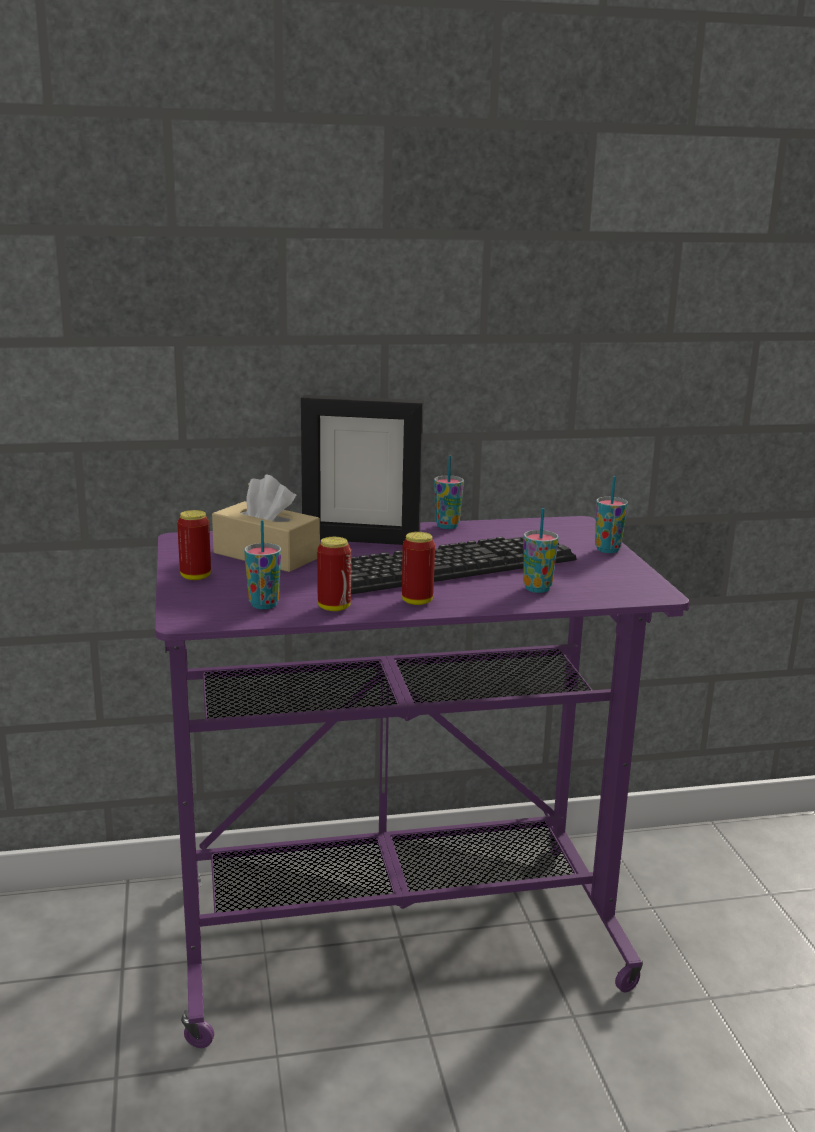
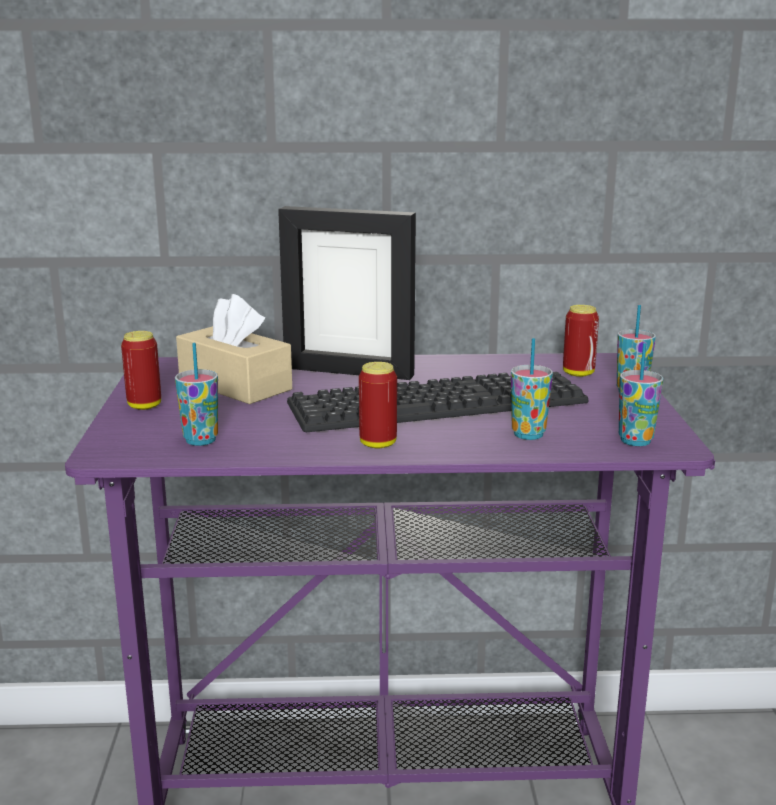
camera: 10 degrees right, 0 degrees up
can [317,537,351,611] -> can moved to [563,305,599,377]
cup [434,456,464,529] -> cup moved to [619,343,664,446]

